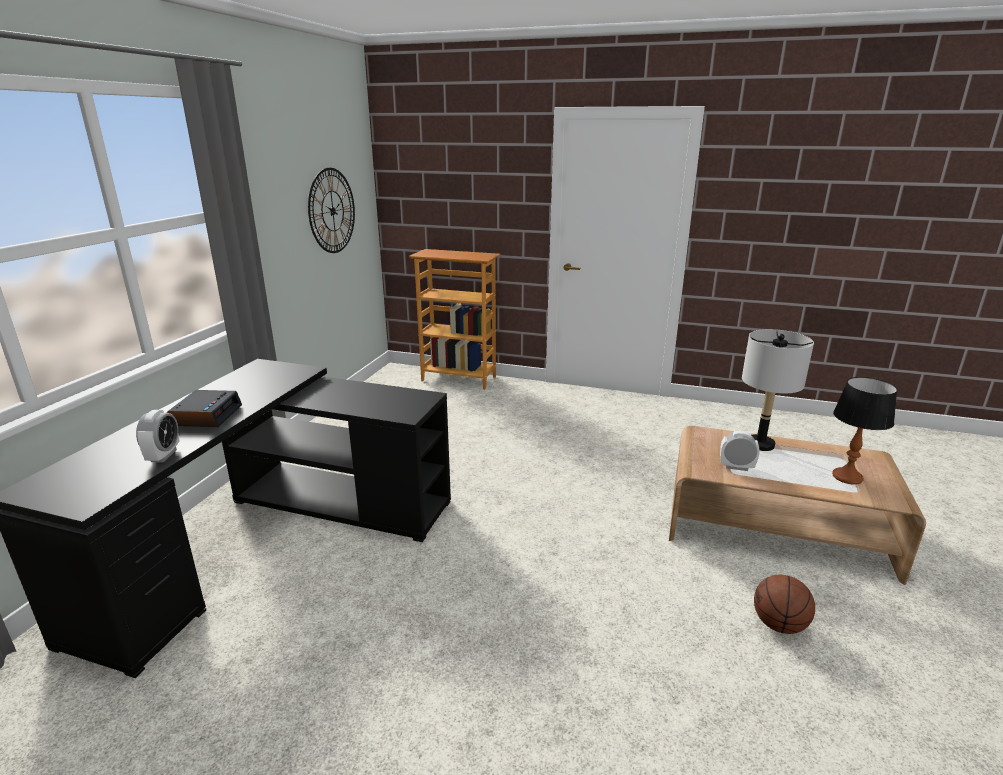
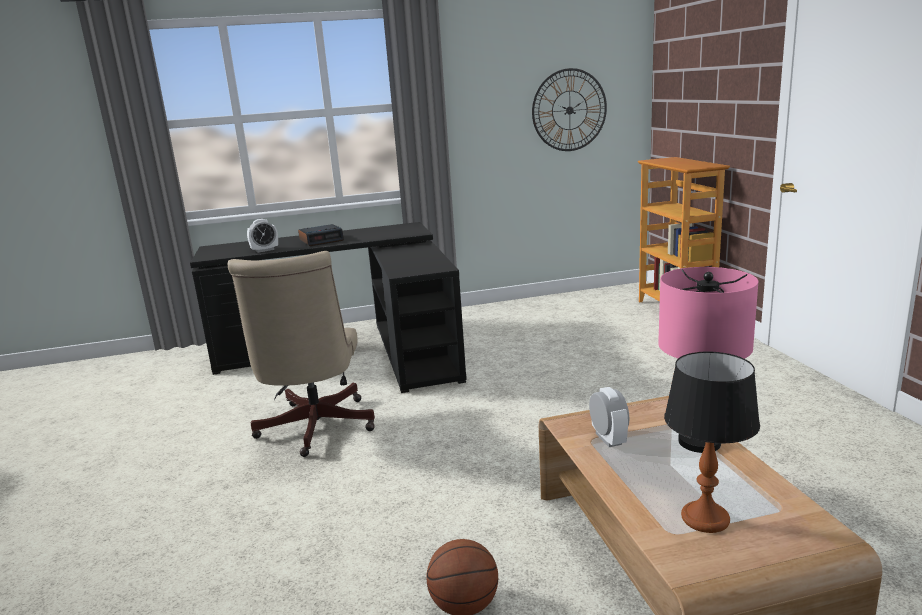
camera: 60 degrees right, 5 degrees down
grey table lamp [742,329,814,451] -> pink table lamp [658,267,758,453]
none -> beige office chair [228,251,375,457]

